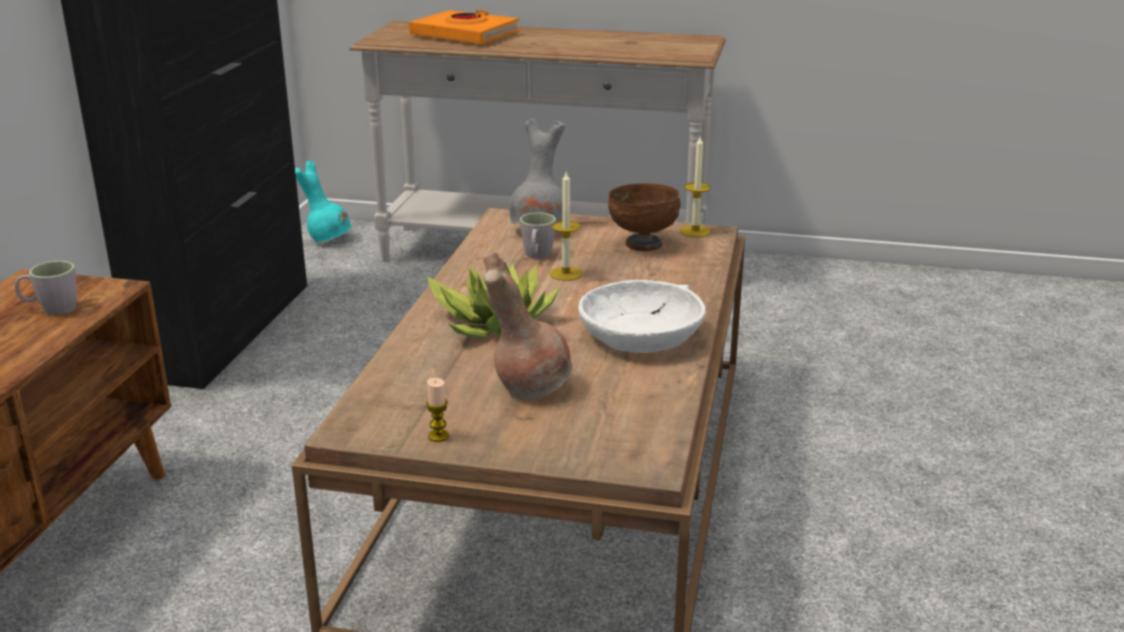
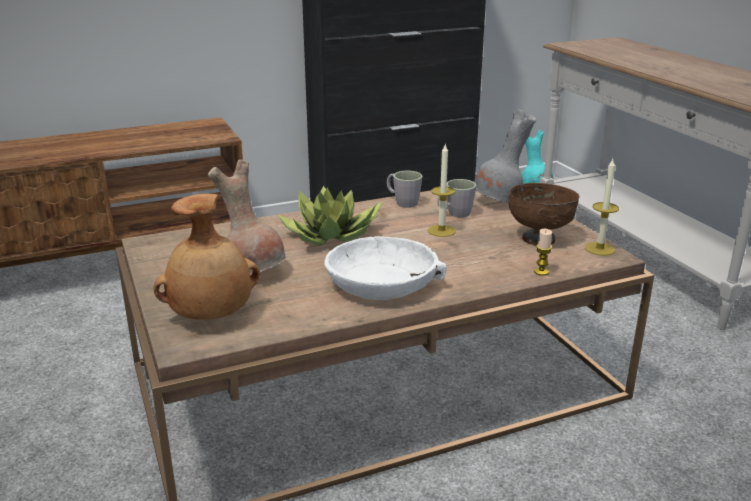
camera: 55 degrees right, 0 degrees up
grey mug [14,261,77,315] -> grey mug moved to [387,171,423,208]
orange book [409,10,519,44] -> none
candle [426,378,449,442] -> candle moved to [534,229,552,276]
none -> brown vase [154,194,260,320]

